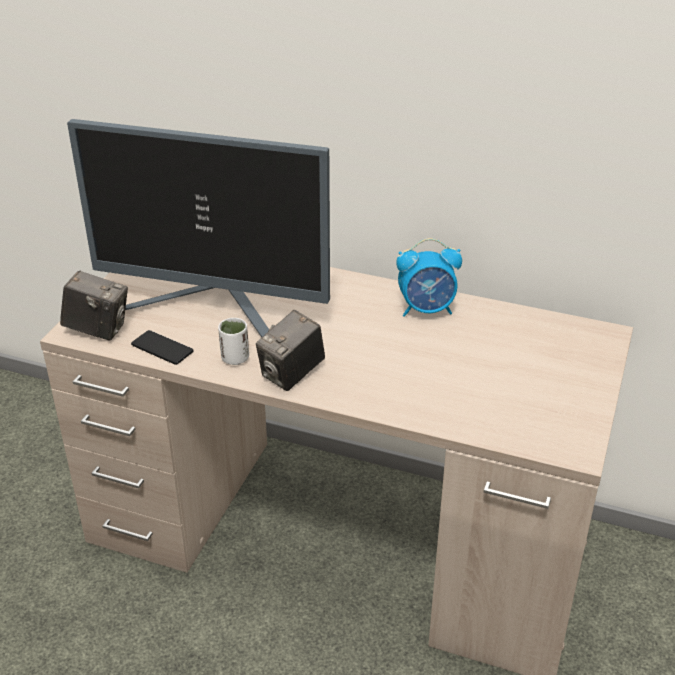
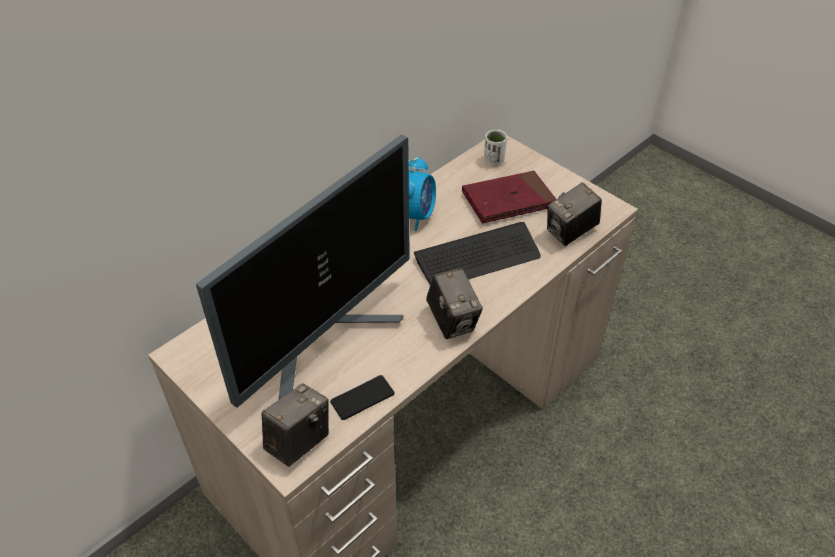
camera: 65 degrees left, 10 degrees up
white cup [218,318,249,365] -> white cup moved to [484,130,507,165]
none -> keyboard [414,222,541,285]
none -> red book [462,171,556,223]
none -> camera [547,182,602,246]

